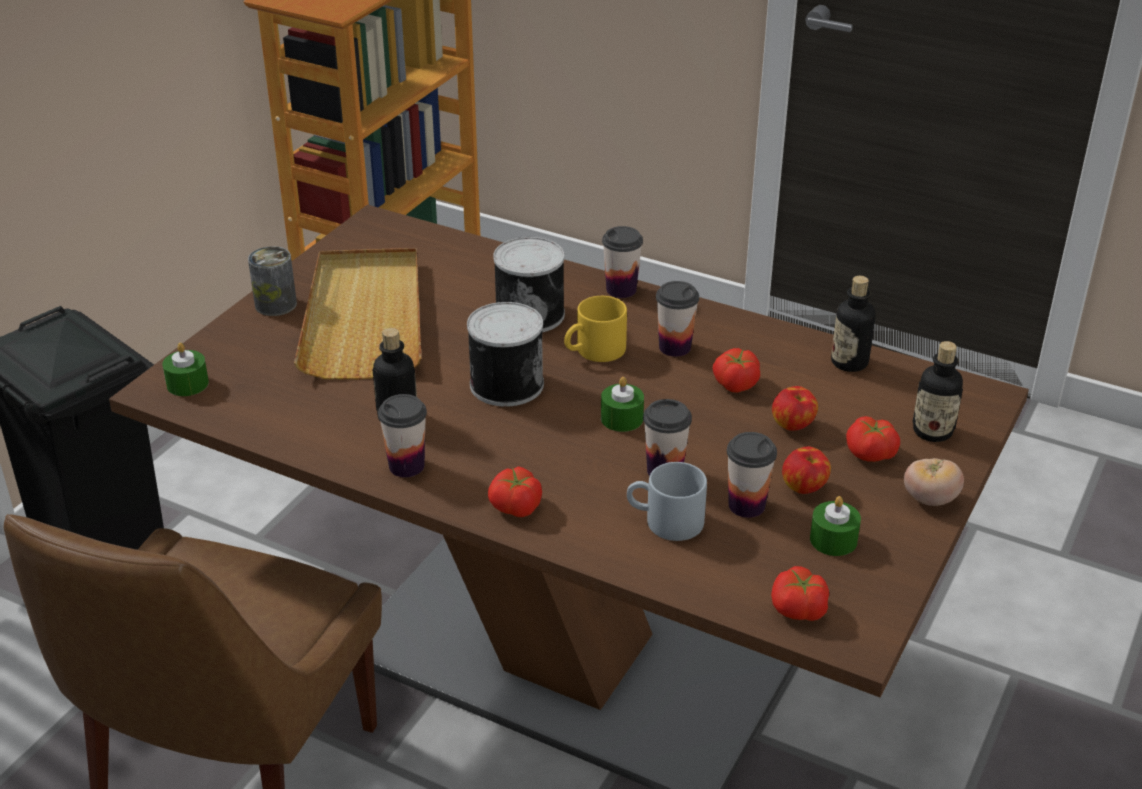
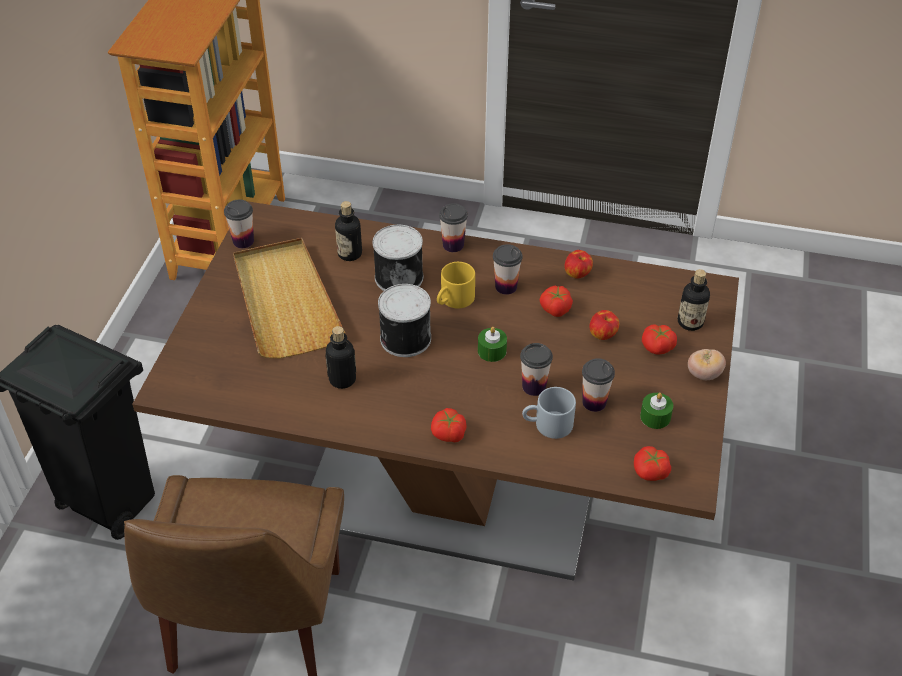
camera: 15 degrees left, 10 degrees up
green candle [162,343,209,396] -> none
can [248,246,297,316] -> none
cup [378,394,427,477] -> cup moved to [224,200,254,248]
apple [782,446,831,494] -> apple moved to [565,250,593,279]
bottle [831,276,876,372] -> bottle moved to [335,201,362,261]

